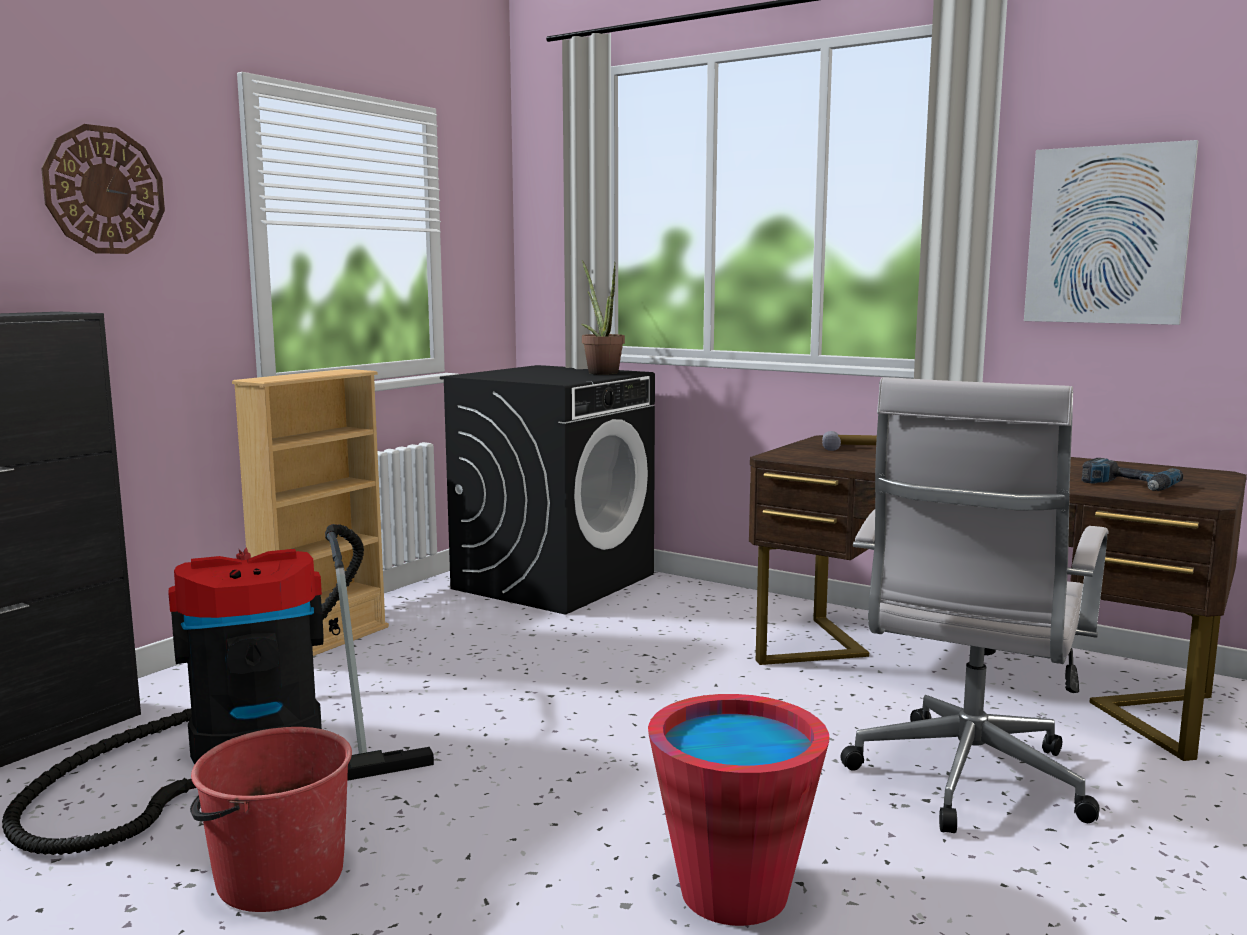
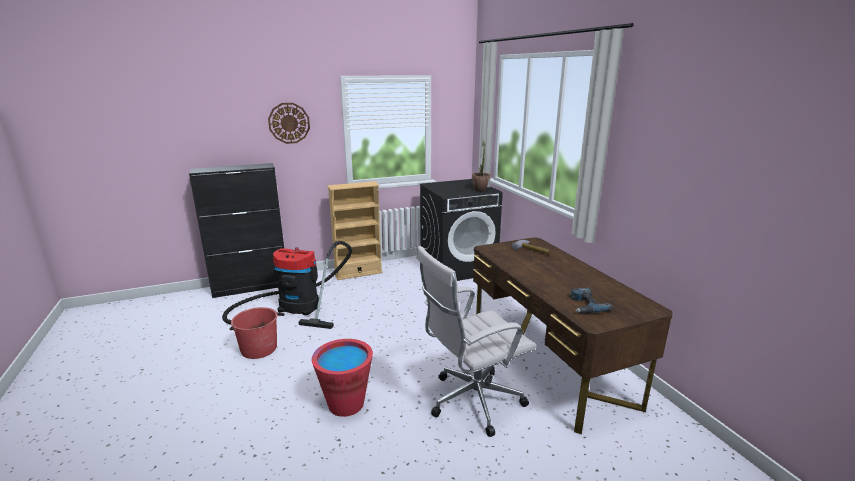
camera: 35 degrees right, 10 degrees up
picture [1024,140,1198,325] -> none

